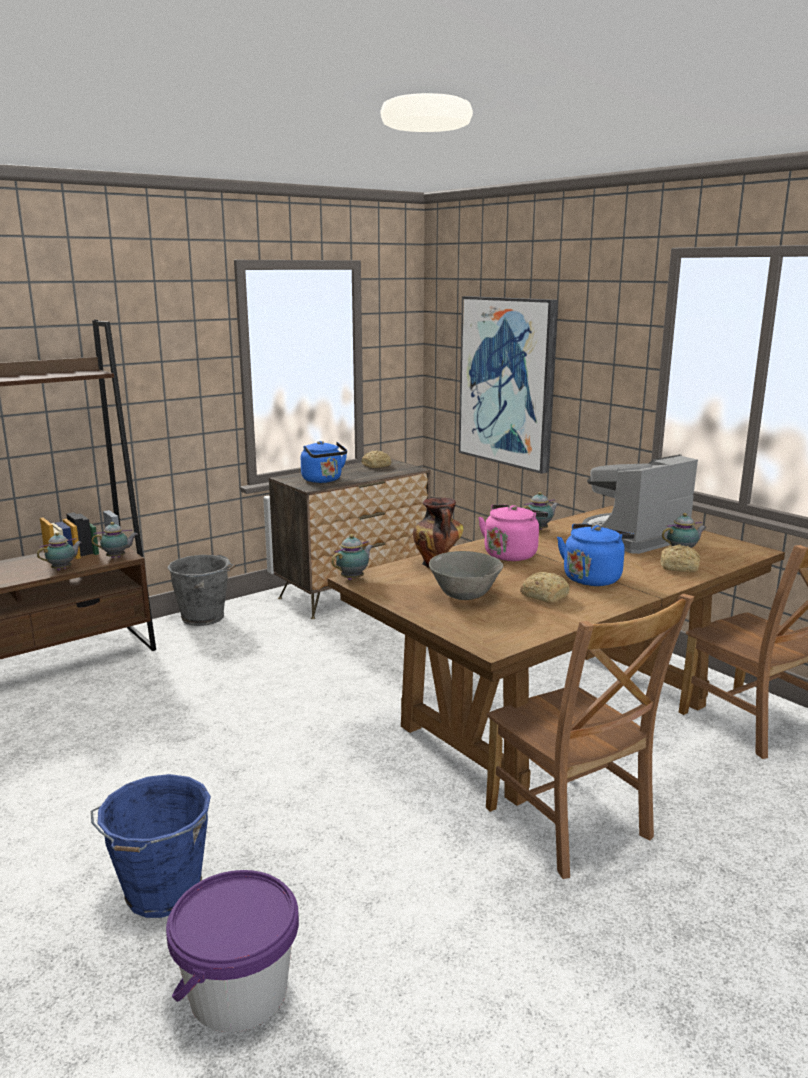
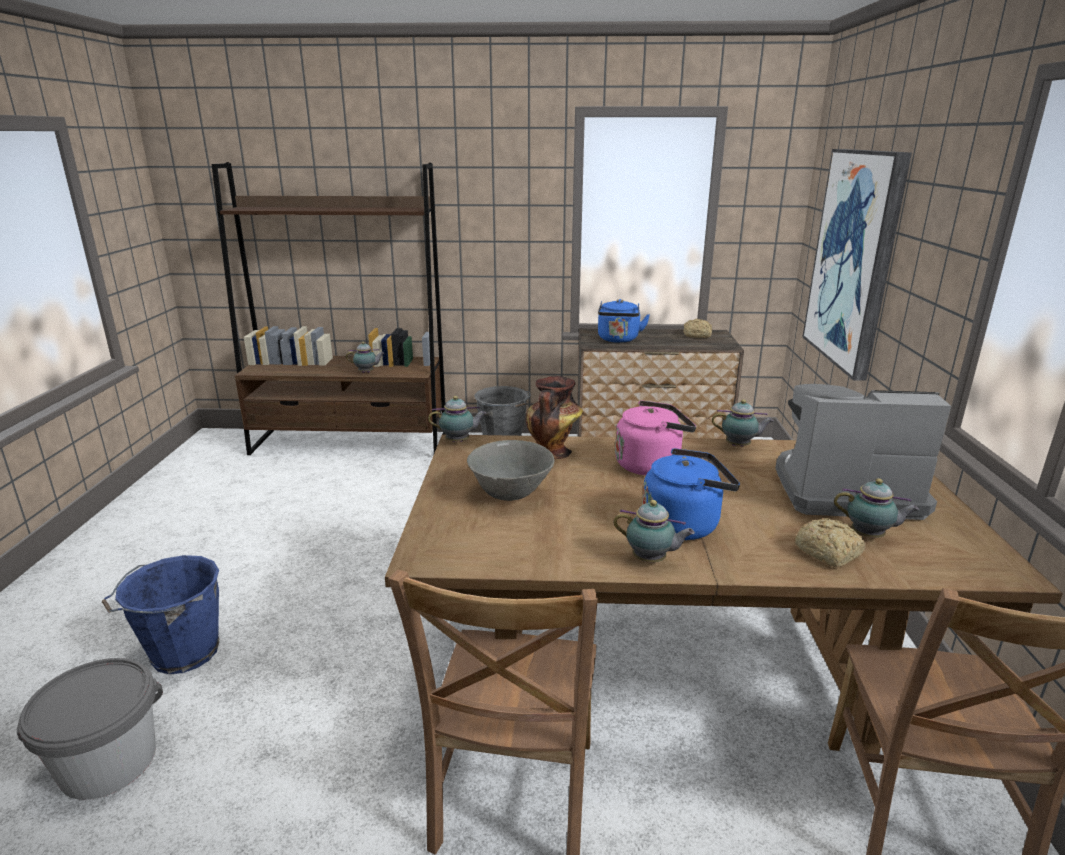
camera: 40 degrees right, 5 degrees up
teapot [91,522,138,558] -> teapot moved to [613,500,695,562]
purple bucket [166,870,299,1032] -> grey bucket [17,658,163,800]
bread [520,572,570,603] -> none

